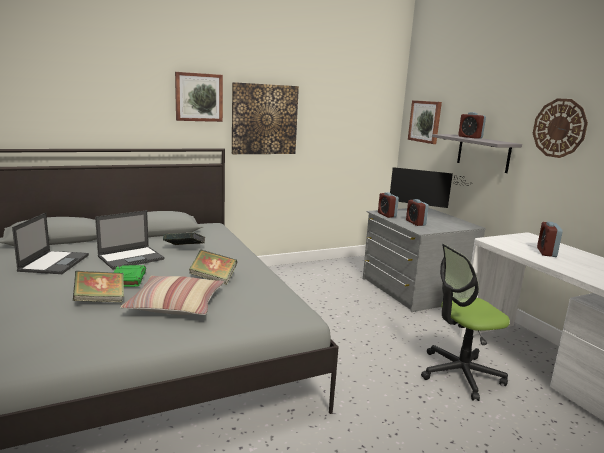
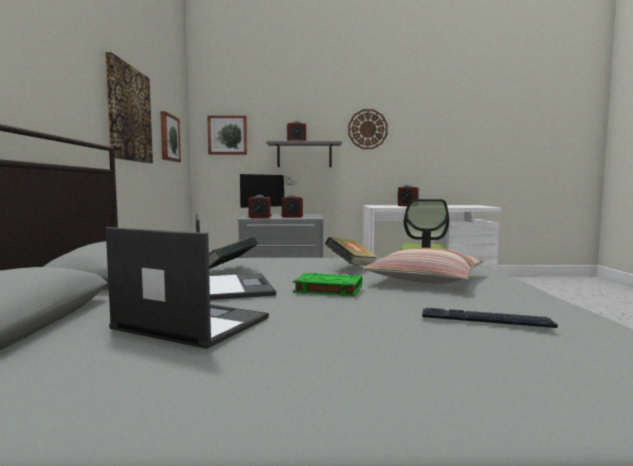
camera: 65 degrees left, 10 degrees down
book [73,271,124,302] -> none
picture [175,72,223,122] -> picture moved to [160,111,181,162]
none -> keyboard [422,308,558,328]

